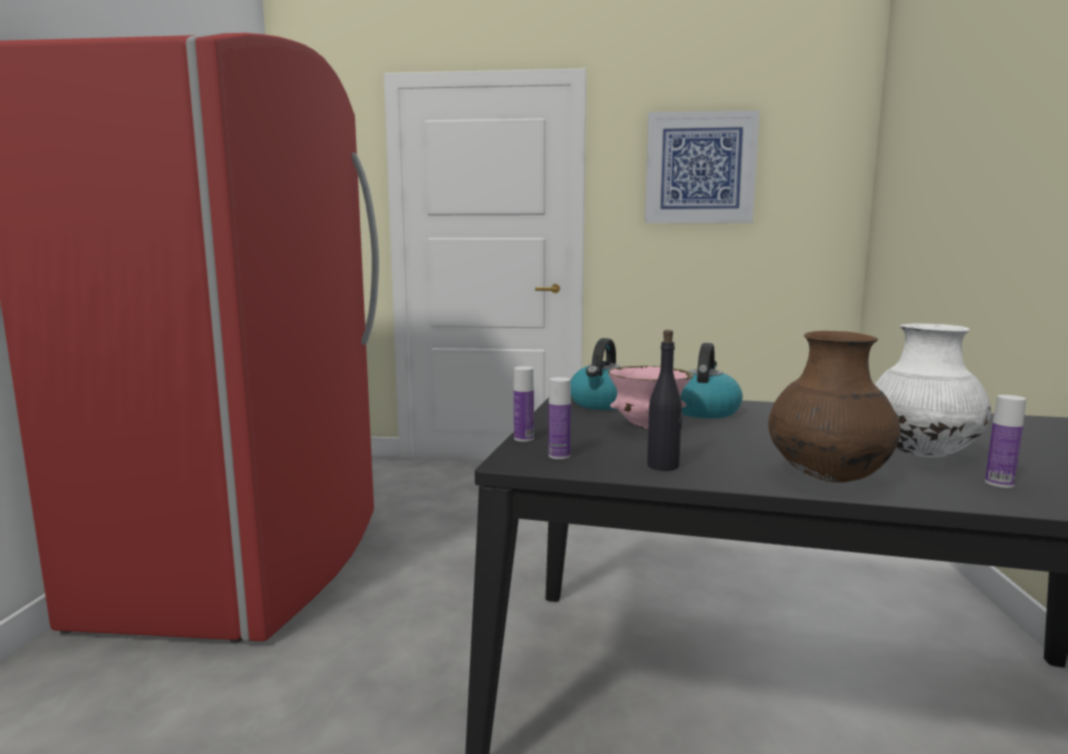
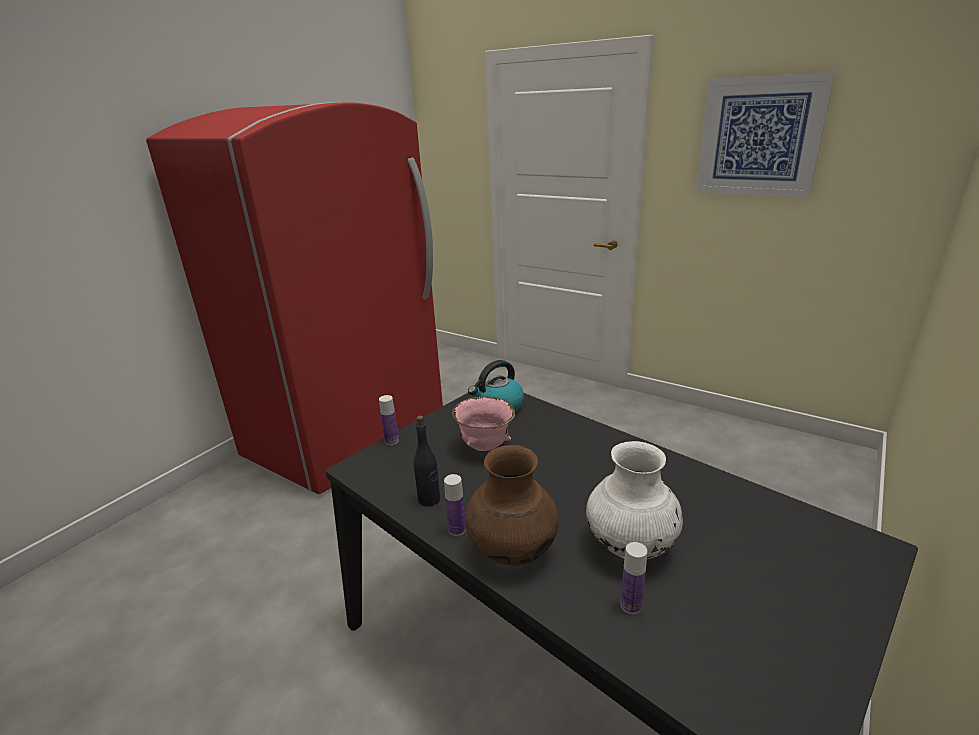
camera: 30 degrees right, 15 degrees up
bottle [549,377,571,459] -> bottle moved to [444,474,466,536]
kettle [681,343,743,418] -> none

